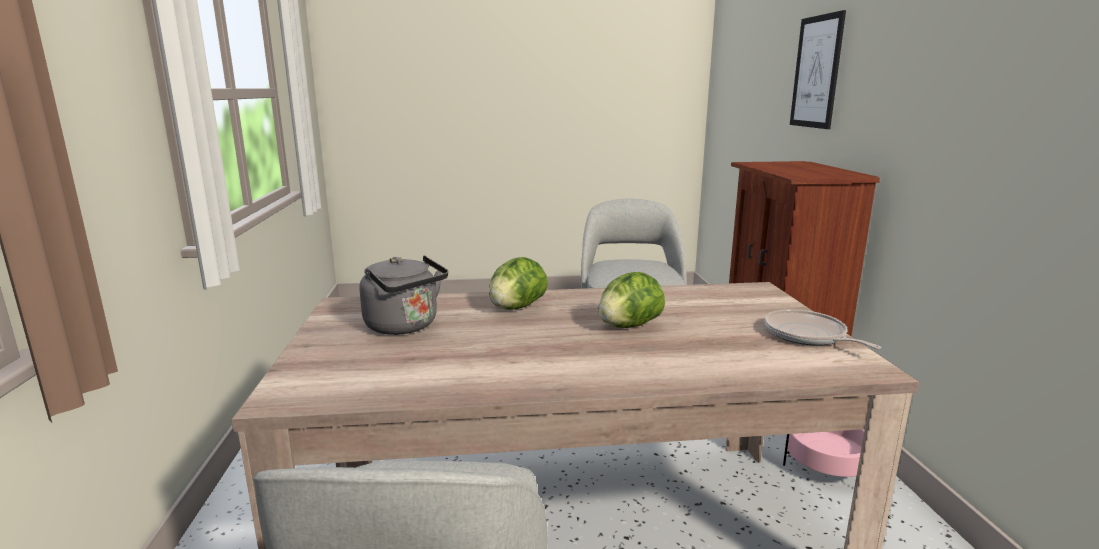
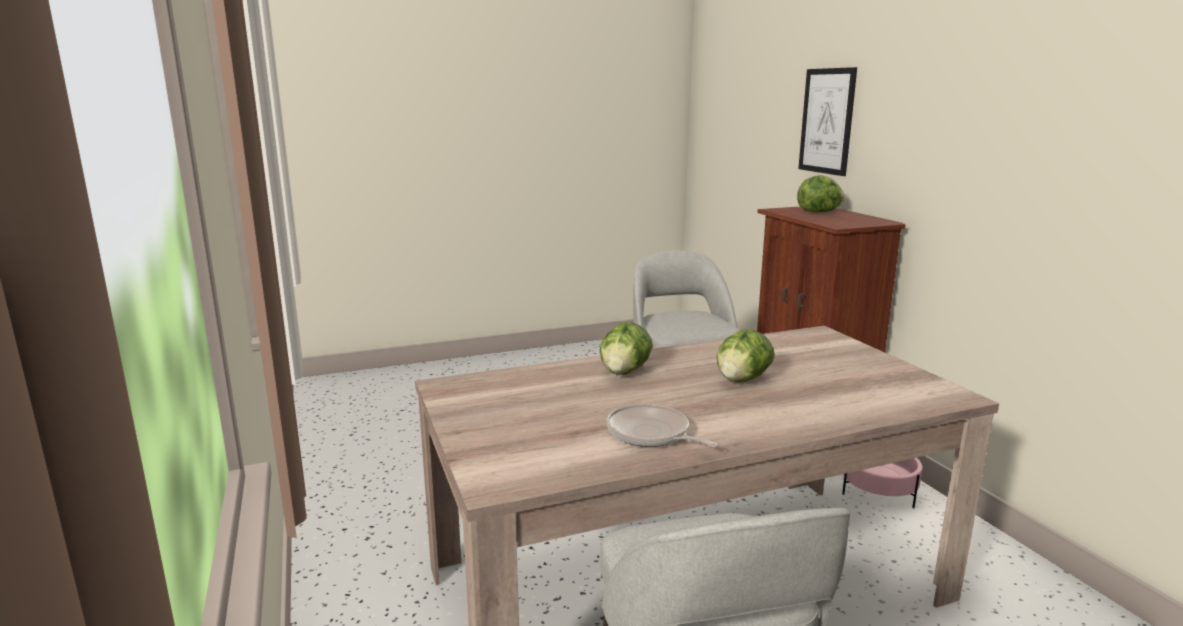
camera: 15 degrees left, 0 degrees up
grey kettle [359,255,448,335] -> none
frying pan [764,309,881,349] -> frying pan moved to [606,403,718,447]
none -> lettuce [797,175,845,212]

